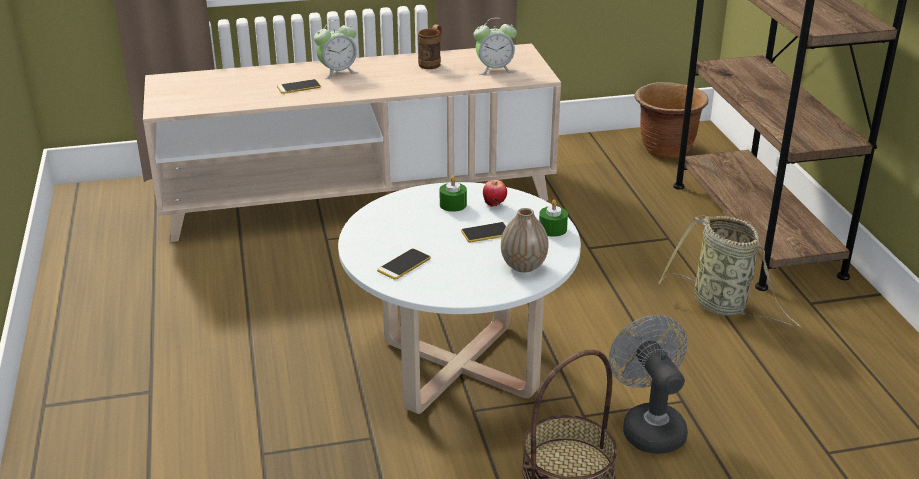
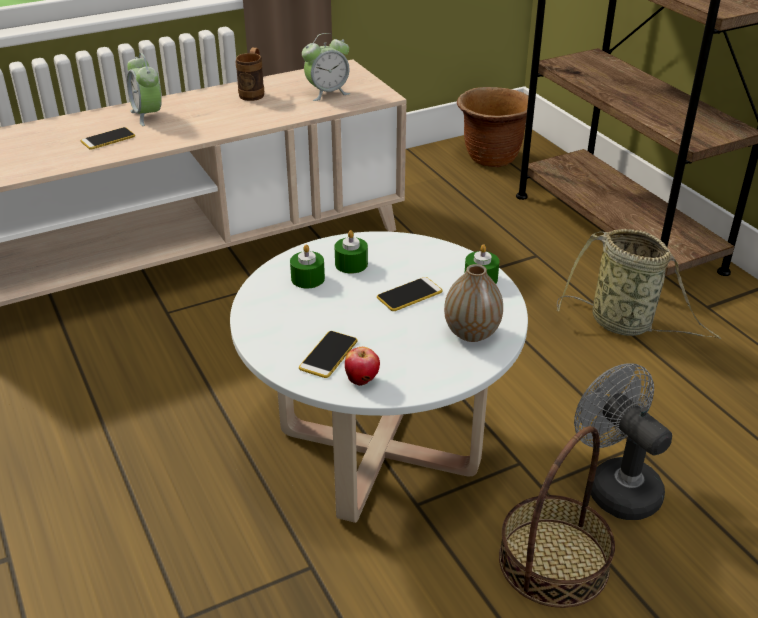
camera: 15 degrees left, 5 degrees up
alarm clock [314,20,358,79] -> alarm clock turned 105 degrees clockwise [127,53,162,126]
apple [483,180,507,207] -> apple moved to [345,347,380,386]
none -> green candle [290,244,325,289]

